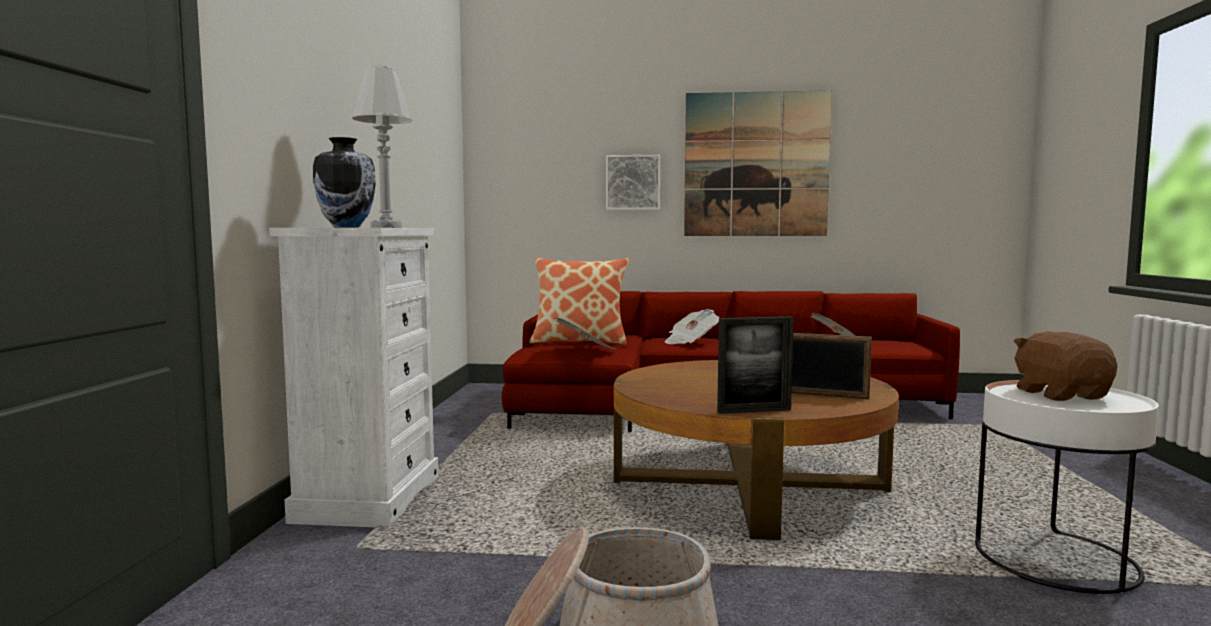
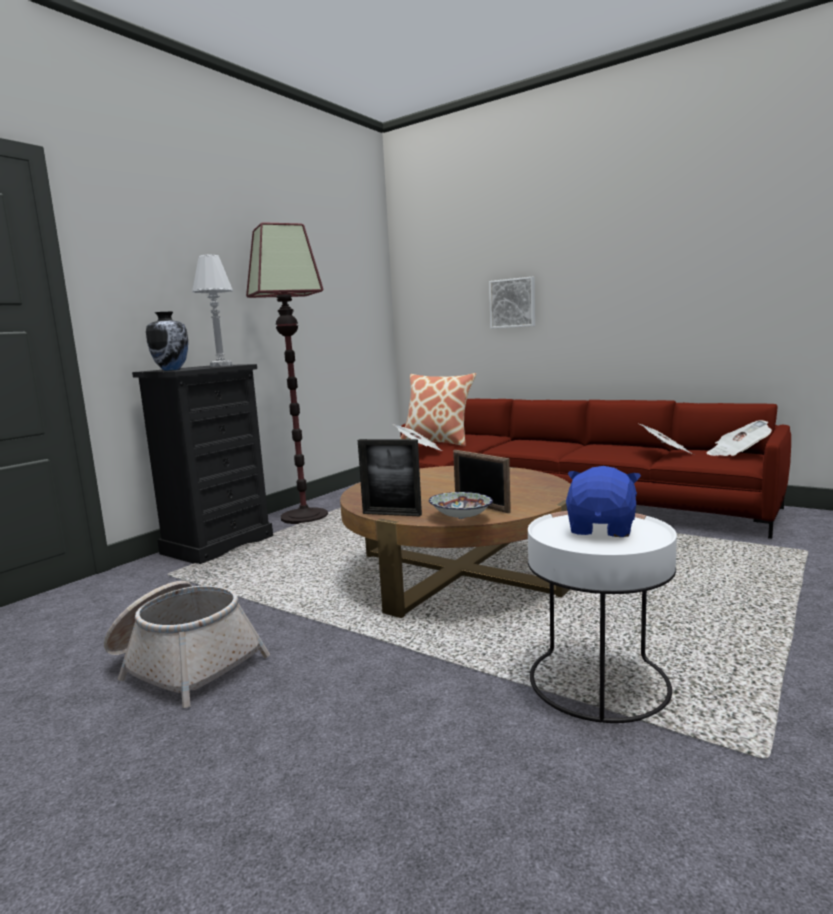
camera: 30 degrees right, 5 degrees up
white dresser [269,228,439,527] -> black dresser [132,364,273,564]
newspaper [665,309,719,344] -> newspaper moved to [707,420,772,456]
picture [684,90,832,236] -> none
brown plush toy [1013,331,1117,401] -> blue plush toy [566,466,641,537]
none -> floor lamp [246,222,328,524]
none -> bowl [429,492,493,519]

